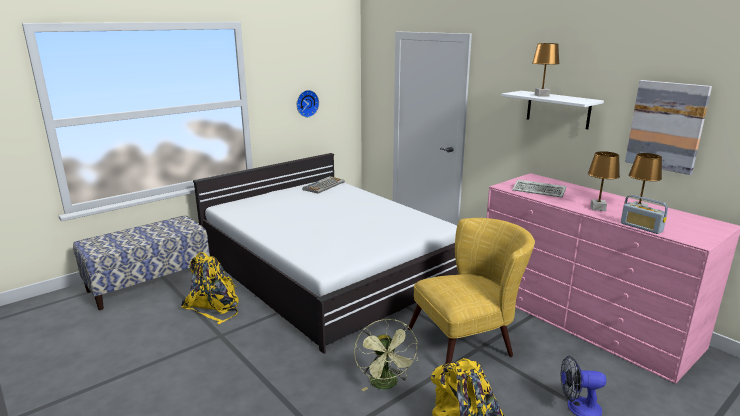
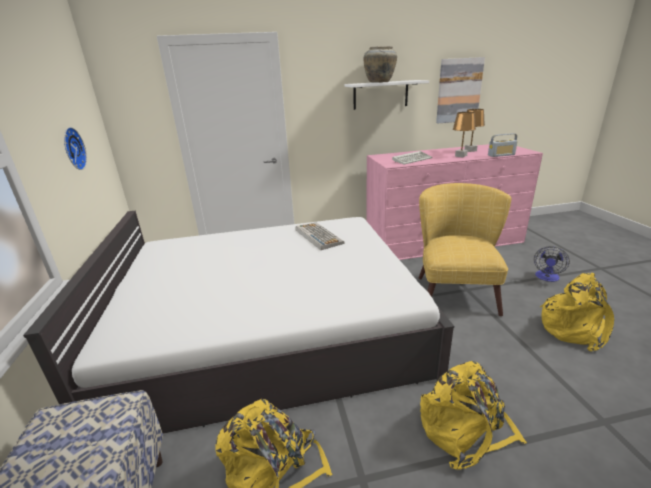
camera: 60 degrees left, 5 degrees up
keyboard [303,176,345,194] -> keyboard moved to [296,223,345,250]
green fan [354,319,418,391] -> none
brown table lamp [532,43,560,97] -> beige vase [364,46,397,82]
none -> yellow backpack [420,361,527,470]

